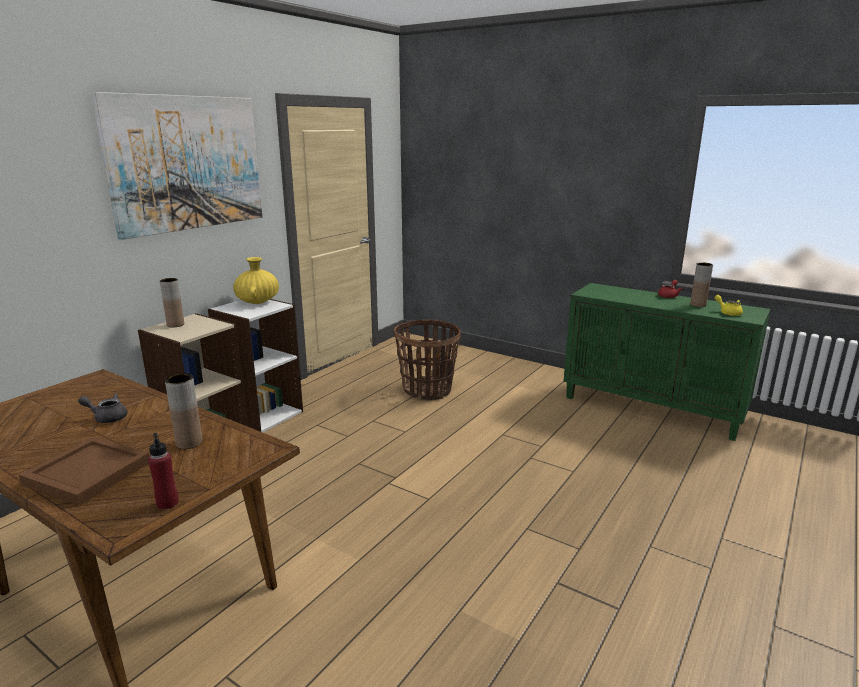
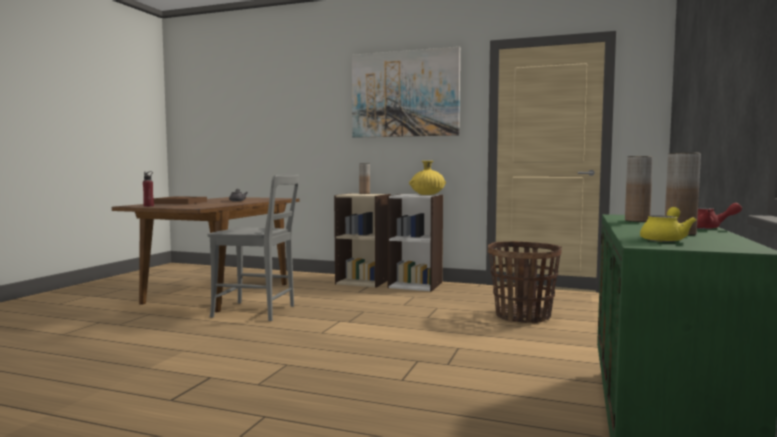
camera: 75 degrees right, 15 degrees down
brown vase [165,373,203,449] -> brown vase moved to [625,156,653,222]
none -> grey chair [207,174,299,321]

